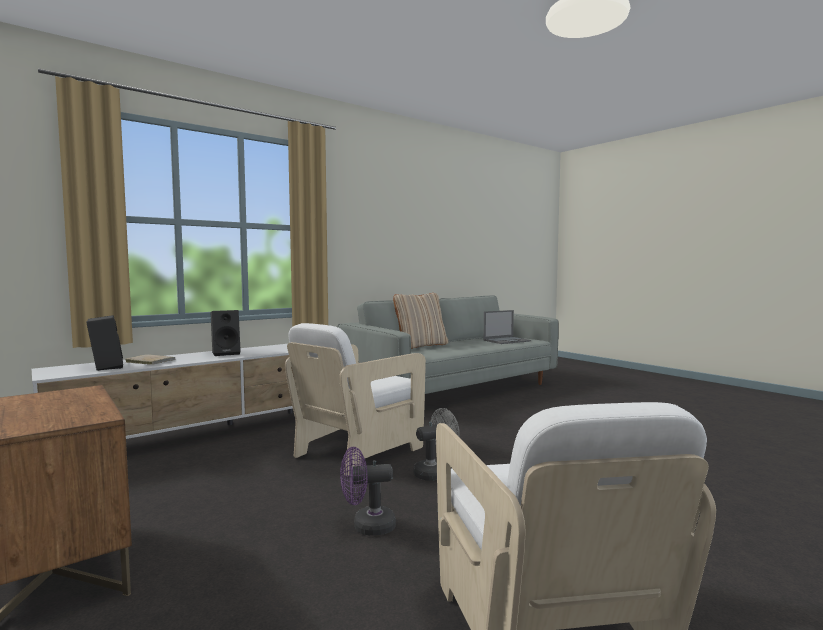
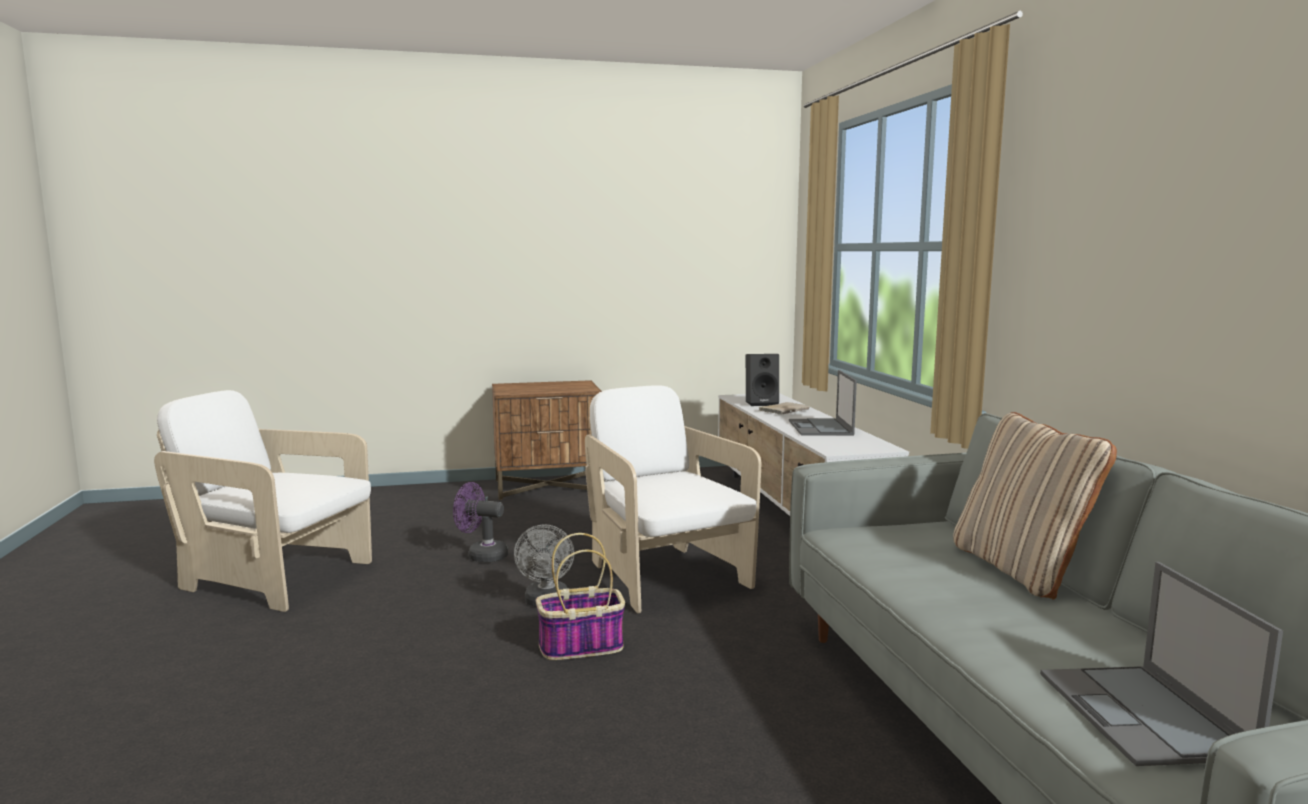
camera: 115 degrees right, 5 degrees up
black speaker [211,310,241,356] -> laptop [789,370,857,436]
purple fan [340,447,396,536] -> purple fan turned 90 degrees counterclockwise [453,482,508,562]
none -> basket [536,533,625,660]

